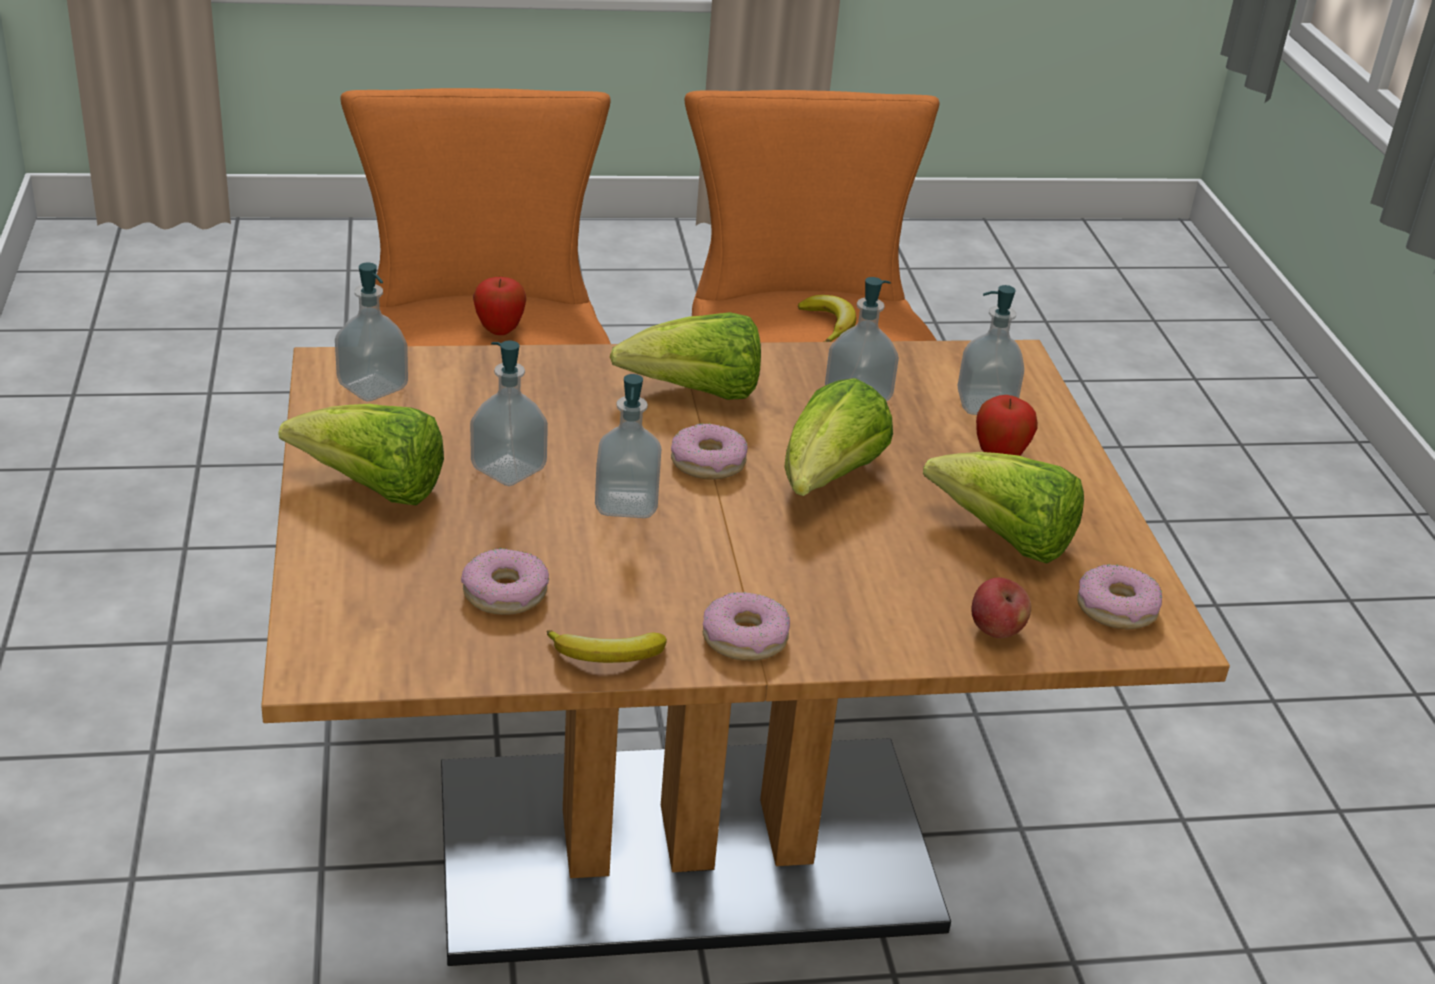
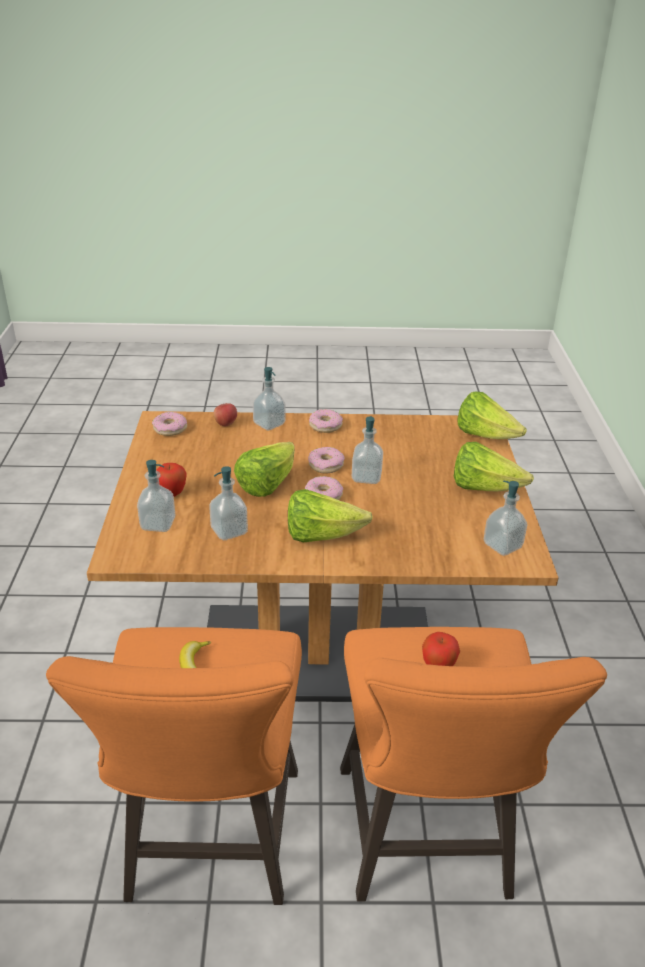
camera: 170 degrees left, 0 degrees up
donut [461,549,549,615] -> donut moved to [308,447,345,473]
soap dispenser [470,340,548,486] -> soap dispenser moved to [253,367,285,431]
banana [547,630,667,663] -> none
lettuce [923,452,1084,564] -> lettuce moved to [457,391,527,439]

